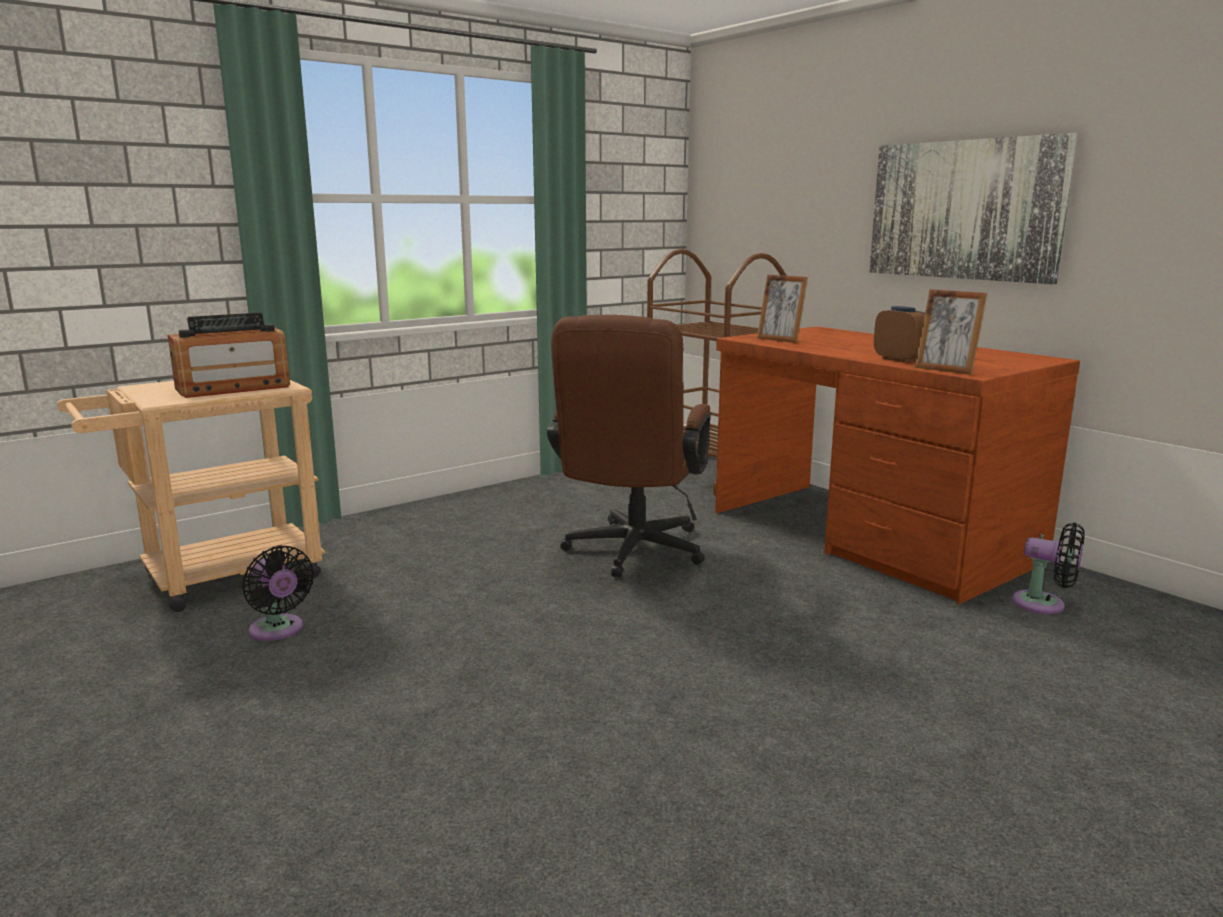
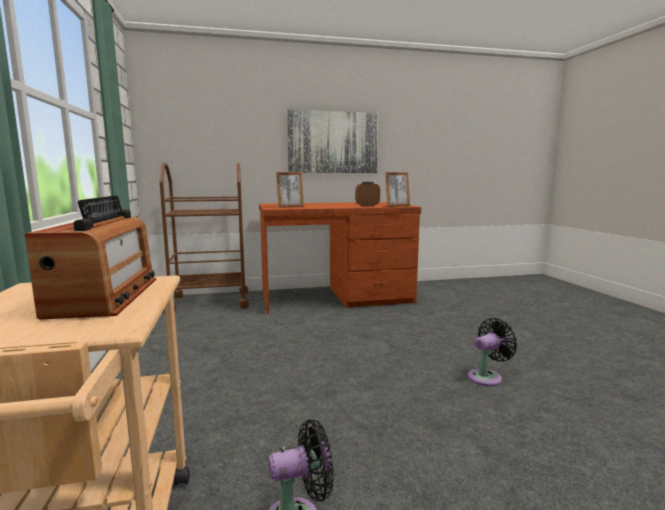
camera: 65 degrees left, 5 degrees down
brown office chair [547,315,711,578] -> none
black fan [1012,523,1085,614] -> black fan moved to [468,318,517,386]

